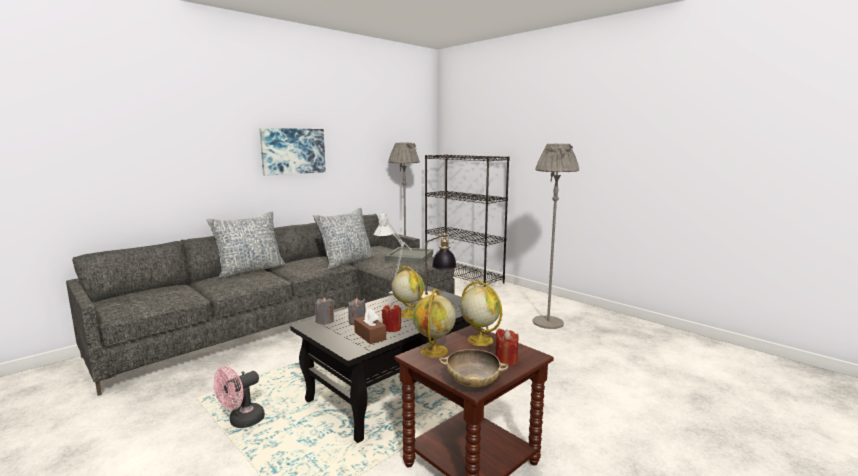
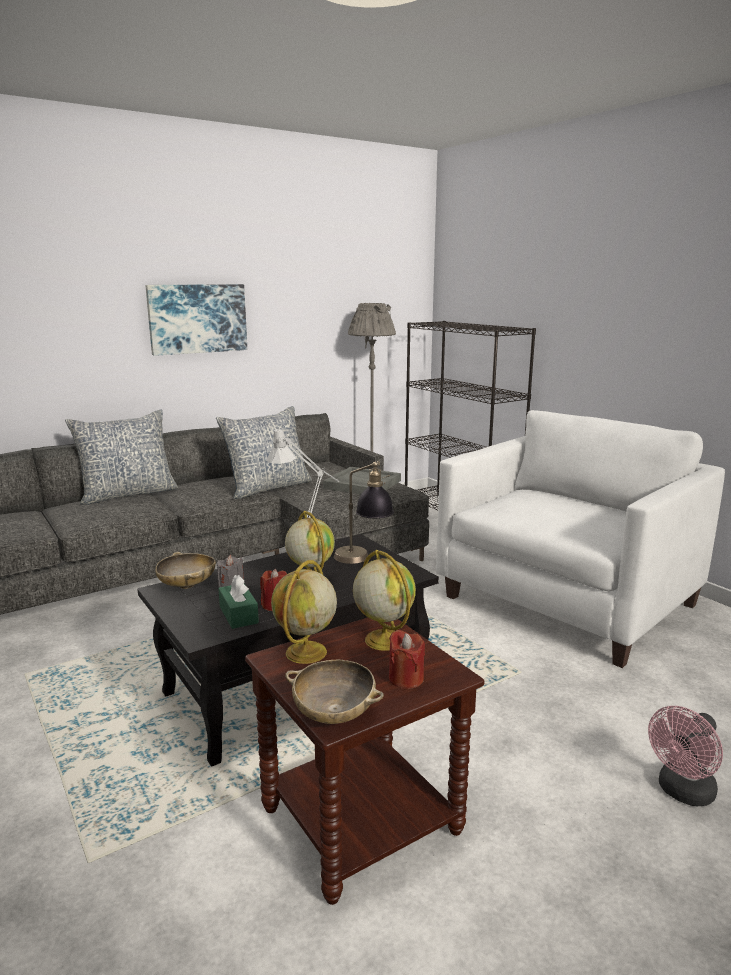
camera: 10 degrees right, 5 degrees up
pink fan [214,366,265,428] -> pink fan moved to [648,706,723,806]
grey candle [315,297,334,325] -> beige bowl [155,552,216,589]
brown tissue box [354,308,386,344] -> green tissue box [218,575,259,629]
grey floor lamp [532,143,579,329] -> white armchair [436,410,725,668]

